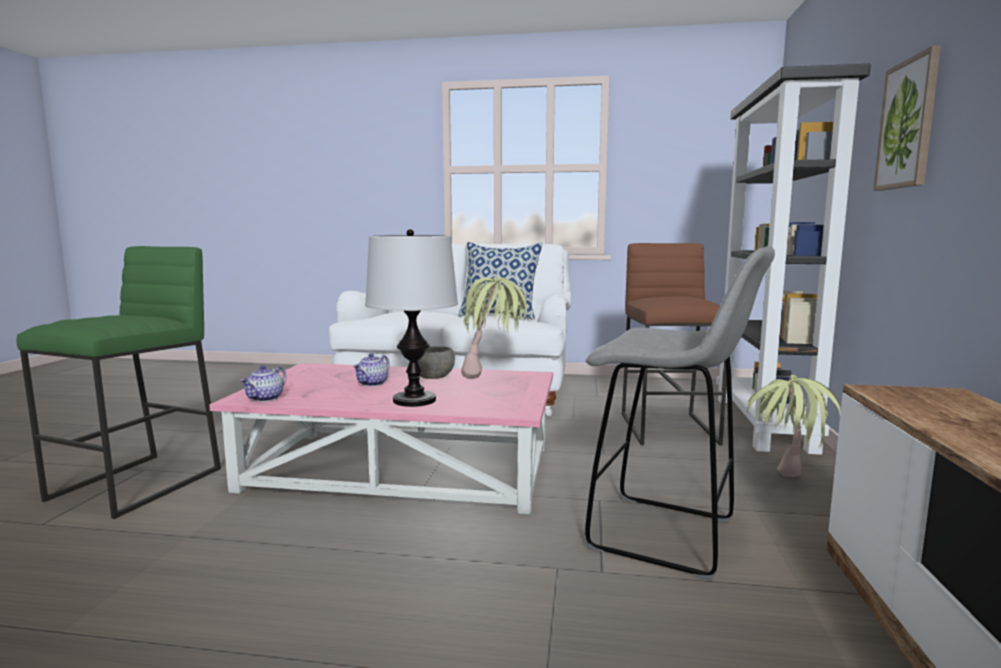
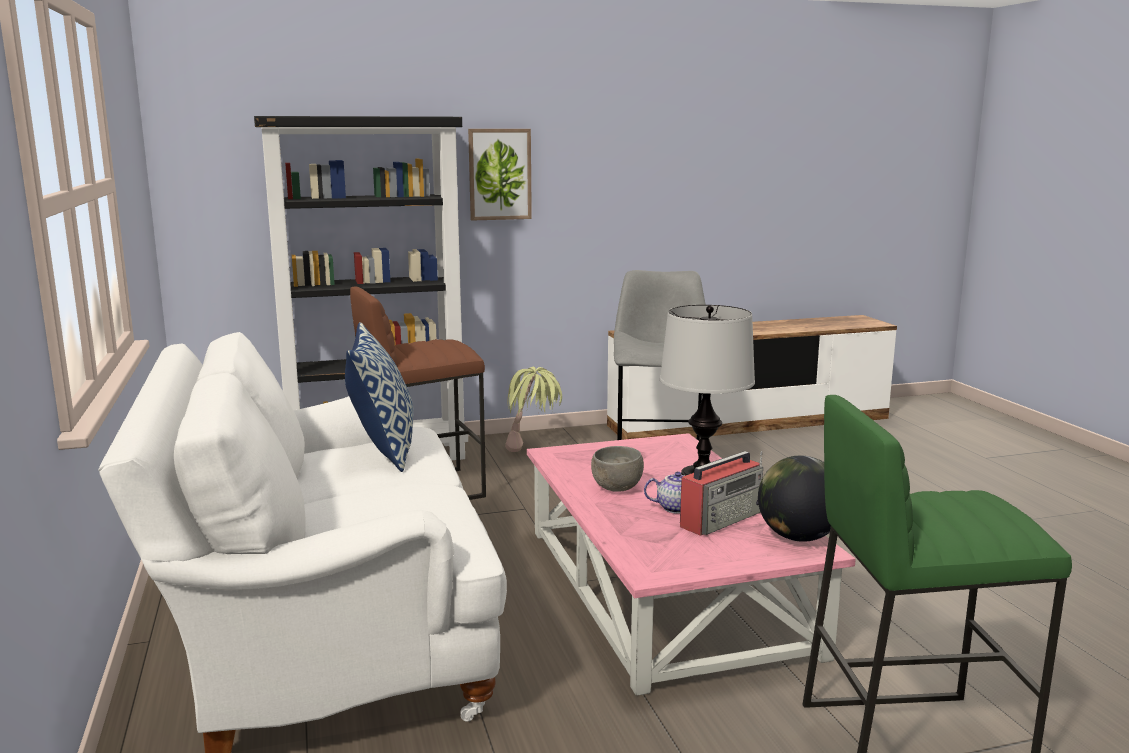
camera: 115 degrees left, 5 degrees up
teapot [240,365,286,402] -> globe [758,456,831,542]
potted plant [461,277,527,379] -> none
none -> radio [680,451,763,536]

